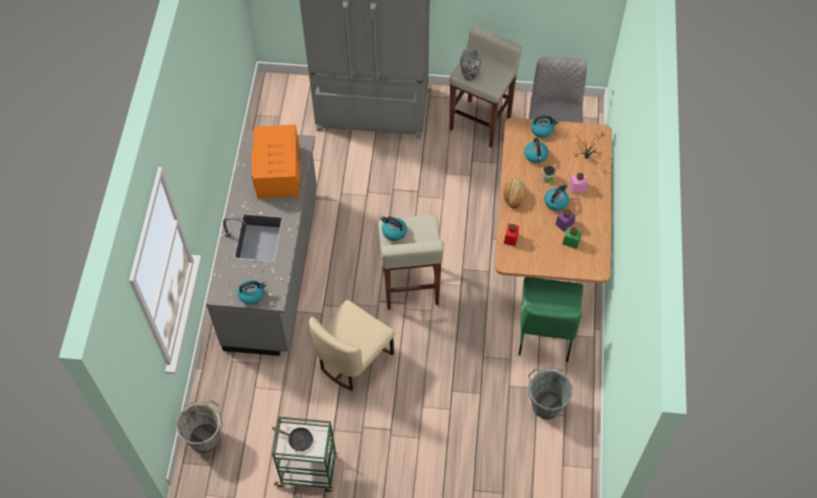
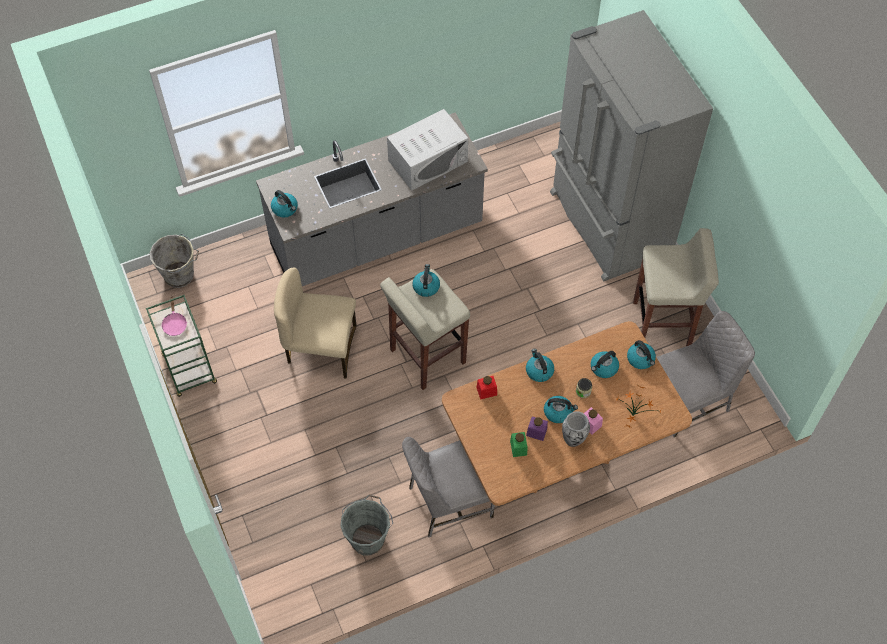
camera: 60 degrees right, 0 degrees up
orange microwave [251,125,301,199] -> white microwave [387,109,468,191]
black frying pan [272,427,313,451] -> pink frying pan [162,296,187,336]
vase [460,48,481,81] -> vase moved to [562,411,590,447]
bread [503,179,525,209] -> kettle [526,349,554,382]
green chair [518,277,583,362] -> grey chair [402,437,495,537]

